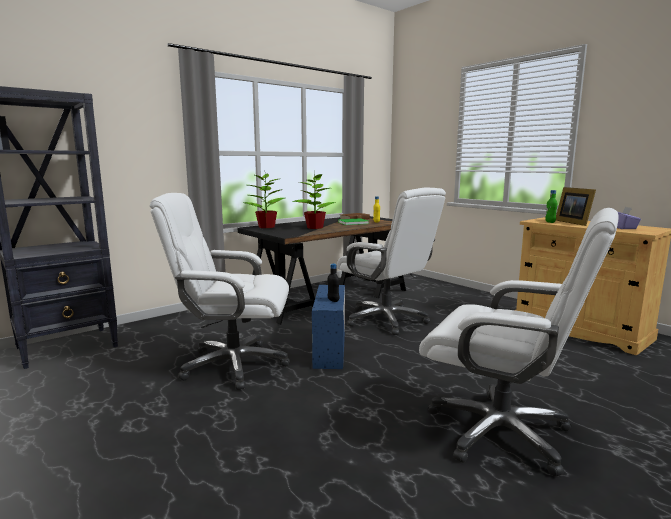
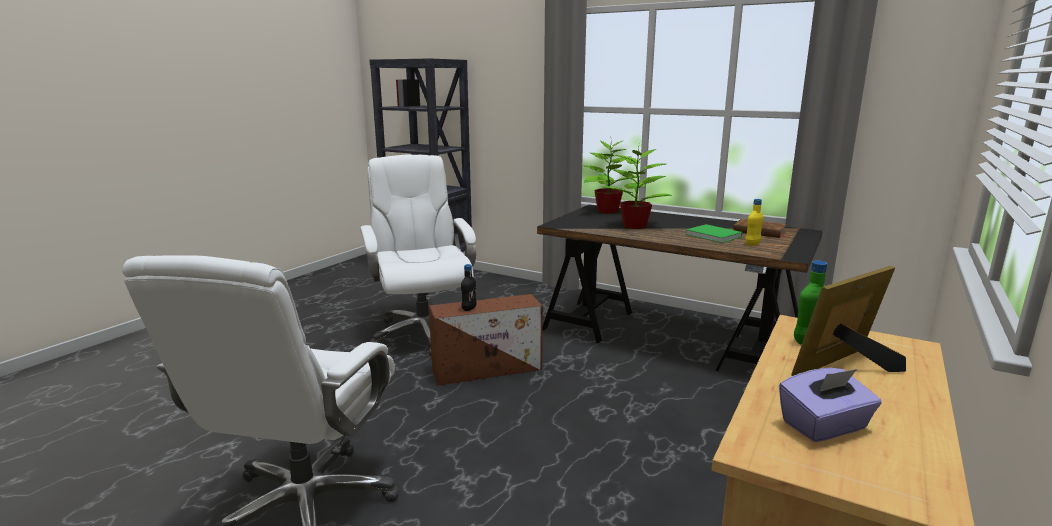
camera: 70 degrees right, 5 degrees up
blue storage box [312,285,345,369] -> brown storage box [429,294,543,386]
white office chair [337,188,446,335] -> none

